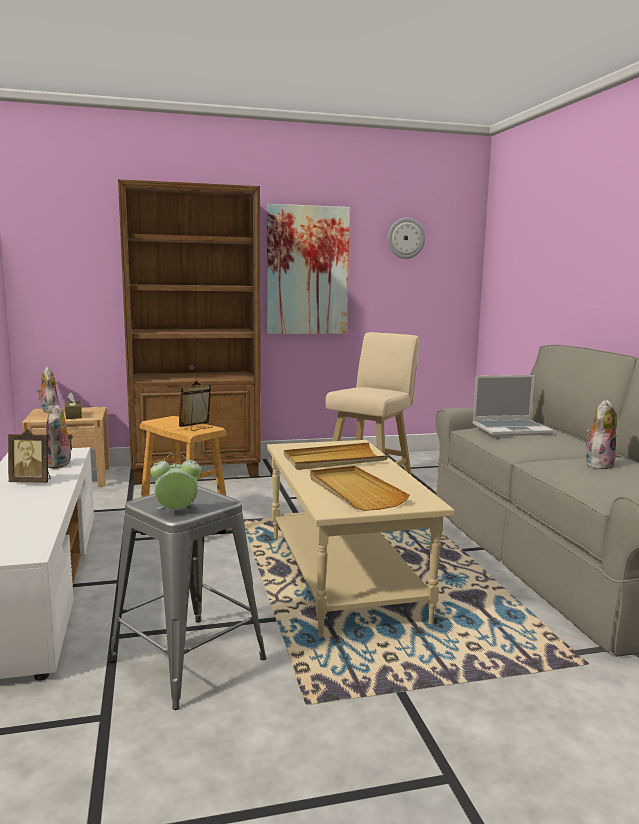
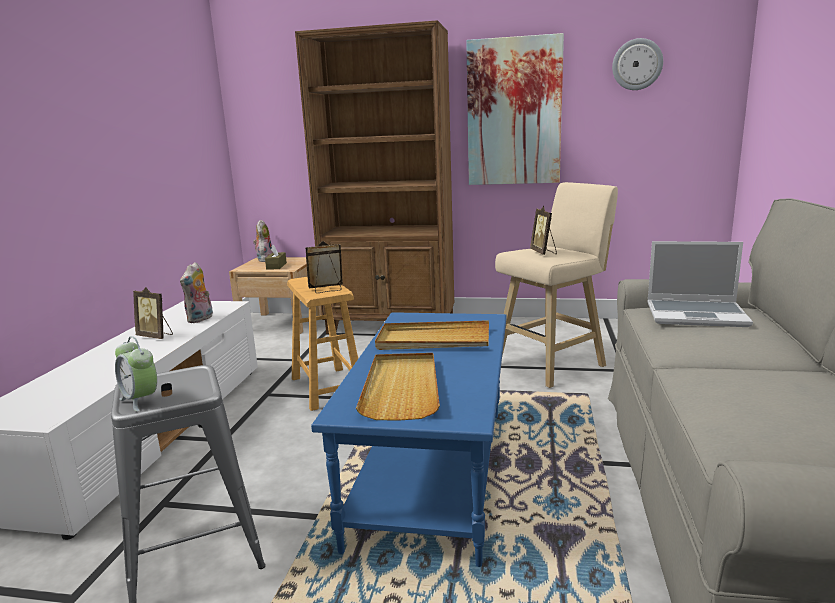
camera: 25 degrees right, 5 degrees up
alarm clock [150,454,201,510] -> alarm clock turned 150 degrees counterclockwise [115,336,157,412]
beige coffee table [267,440,455,638] -> blue coffee table [311,312,506,567]
plush toy [586,400,617,469] -> none
none -> picture frame [530,206,557,255]

